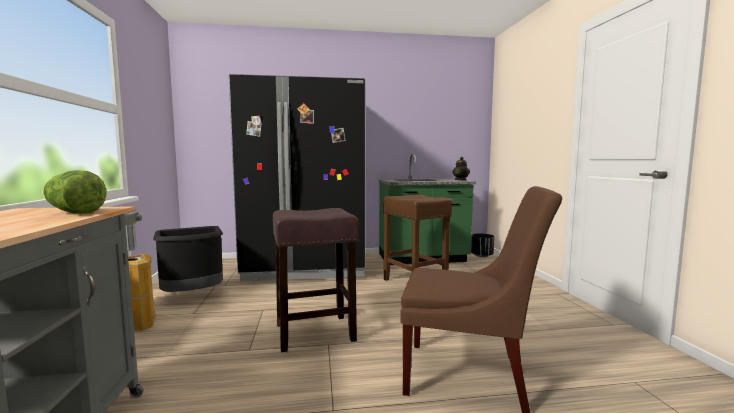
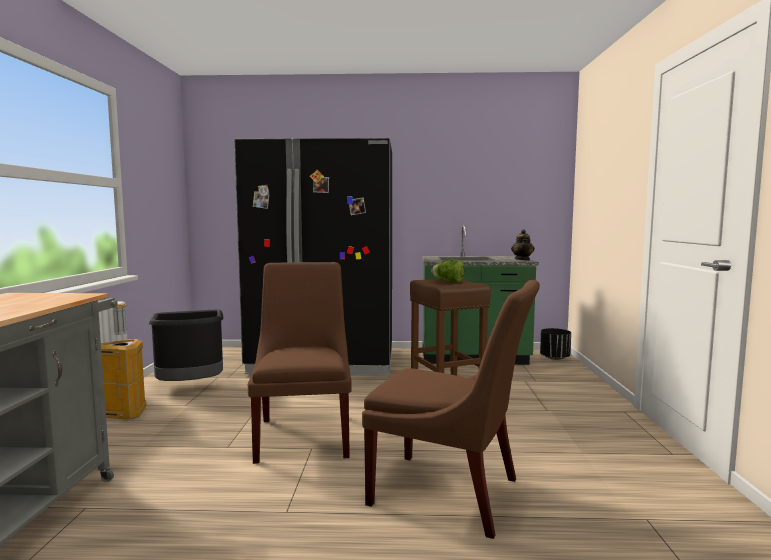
camera: 10 degrees right, 0 degrees up
lettuce [42,171,106,214] -> lettuce moved to [431,259,464,283]
brown stool [273,208,359,352] -> brown chair [248,262,352,464]

